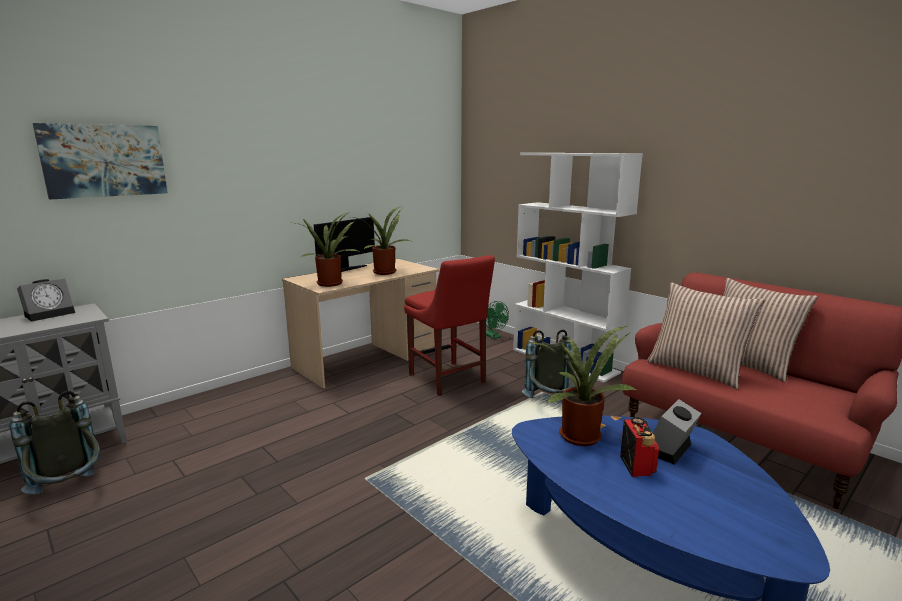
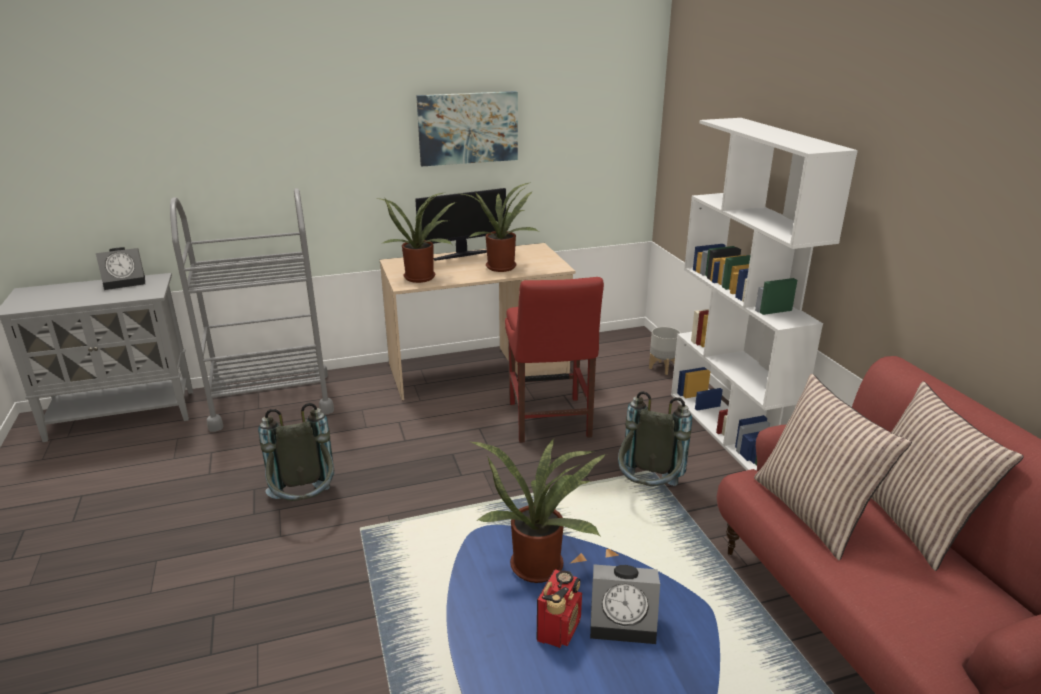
camera: 25 degrees right, 10 degrees up
grey backpack [9,391,100,494] -> grey backpack moved to [258,403,334,501]
picture [33,123,168,200] -> picture moved to [416,91,518,166]
green fan [486,301,509,339] -> grey planter [649,327,681,375]
alarm clock [653,399,702,465] -> alarm clock turned 150 degrees counterclockwise [590,564,660,644]
none -> grey cart [170,188,334,432]

